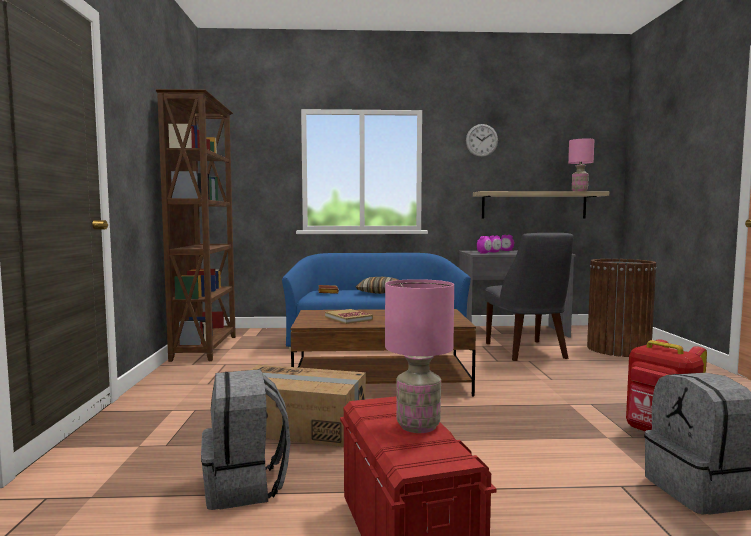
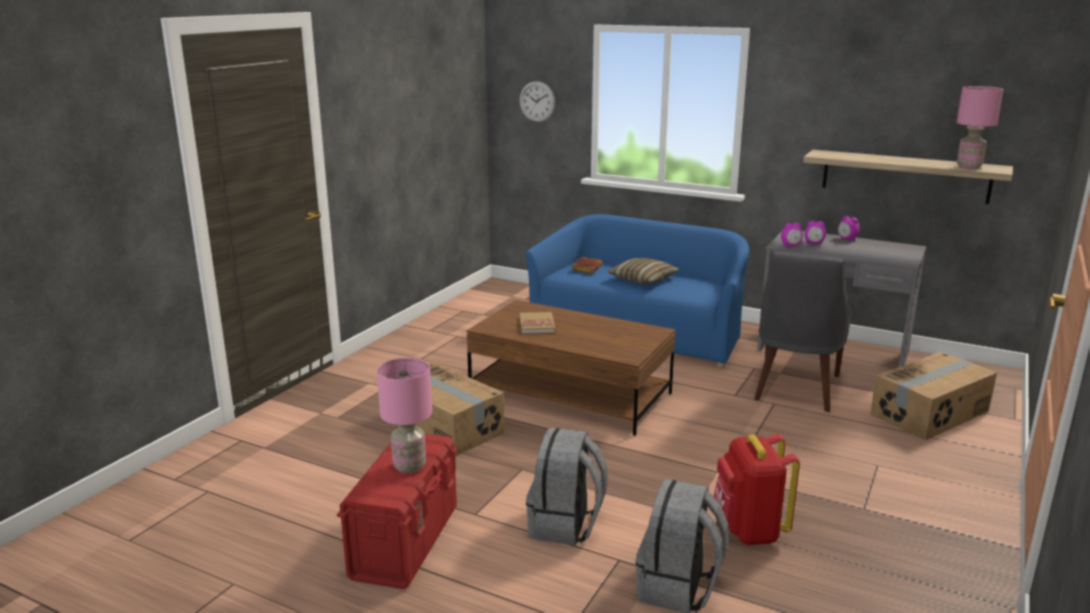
camera: 30 degrees right, 15 degrees up
brown bookcase [156,89,236,362] -> none
grey backpack [201,369,291,510] -> grey backpack moved to [526,428,608,545]
wall clock [466,124,498,157] -> wall clock moved to [519,81,555,122]
brown trash can [587,259,657,357] -> cardboard box [870,352,997,440]

